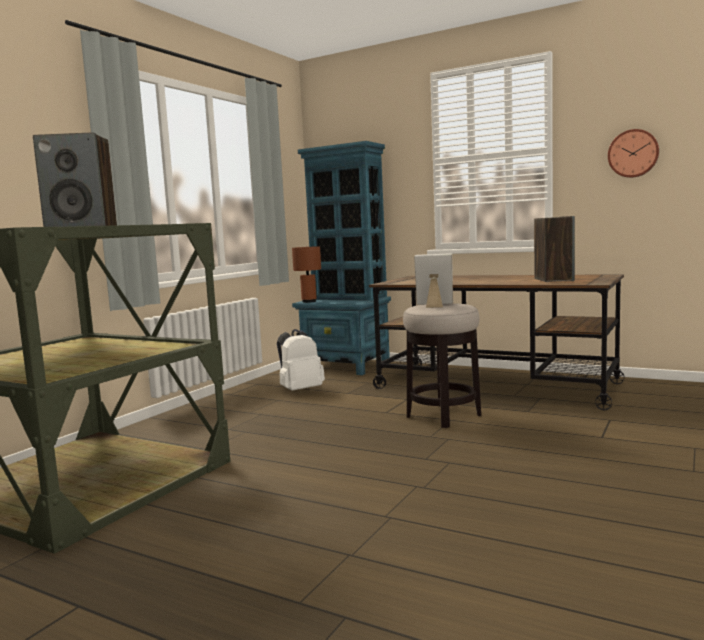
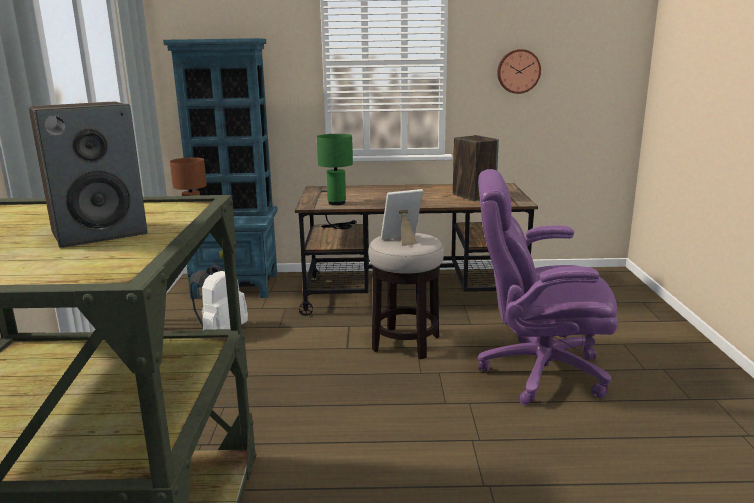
camera: 30 degrees left, 10 degrees up
none -> green table lamp [317,134,353,205]
none -> purple office chair [478,169,618,405]

